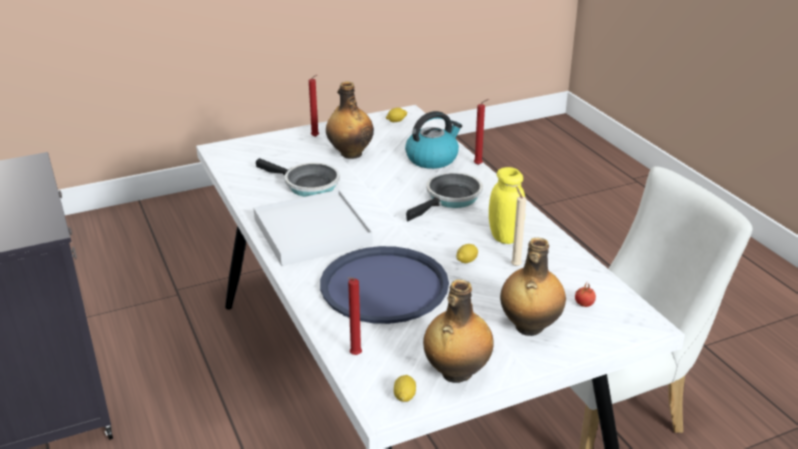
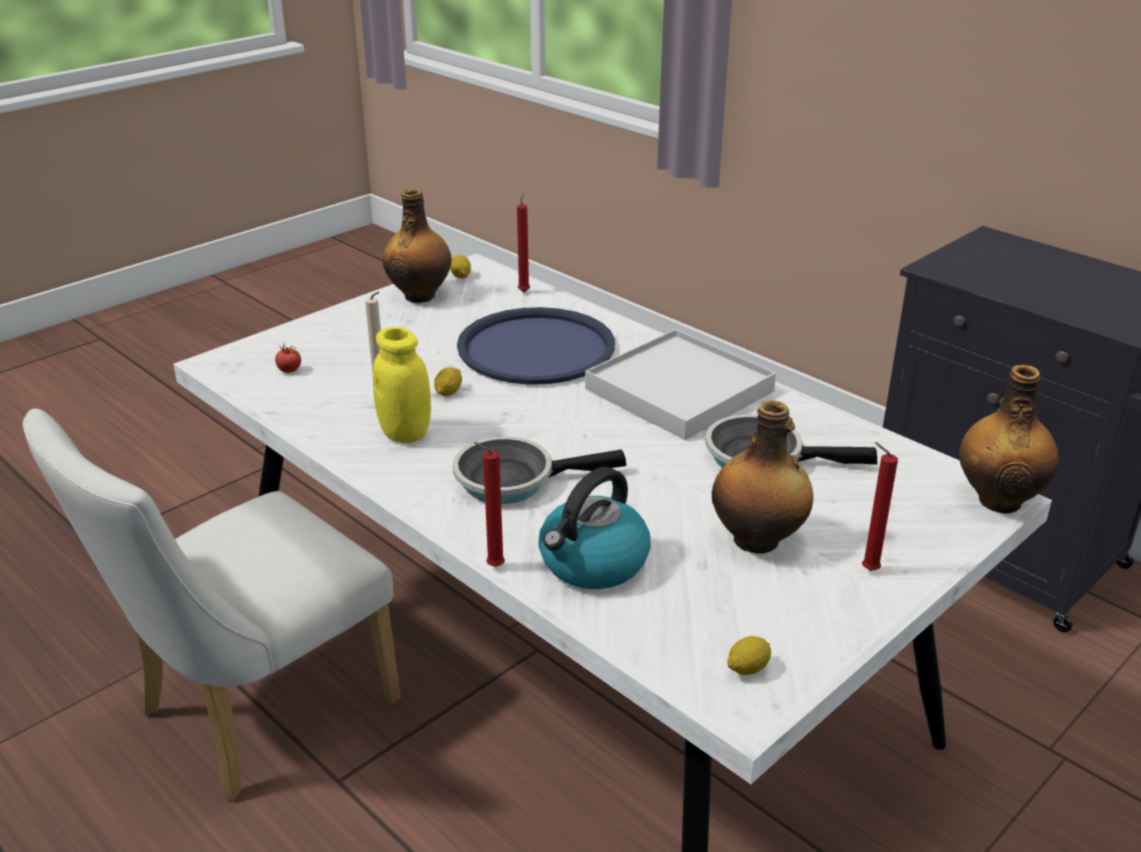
camera: 160 degrees right, 0 degrees up
frying pan [406,172,483,221] -> frying pan turned 60 degrees clockwise [453,436,627,504]
bottle [500,238,566,336] -> bottle moved to [959,365,1059,513]

